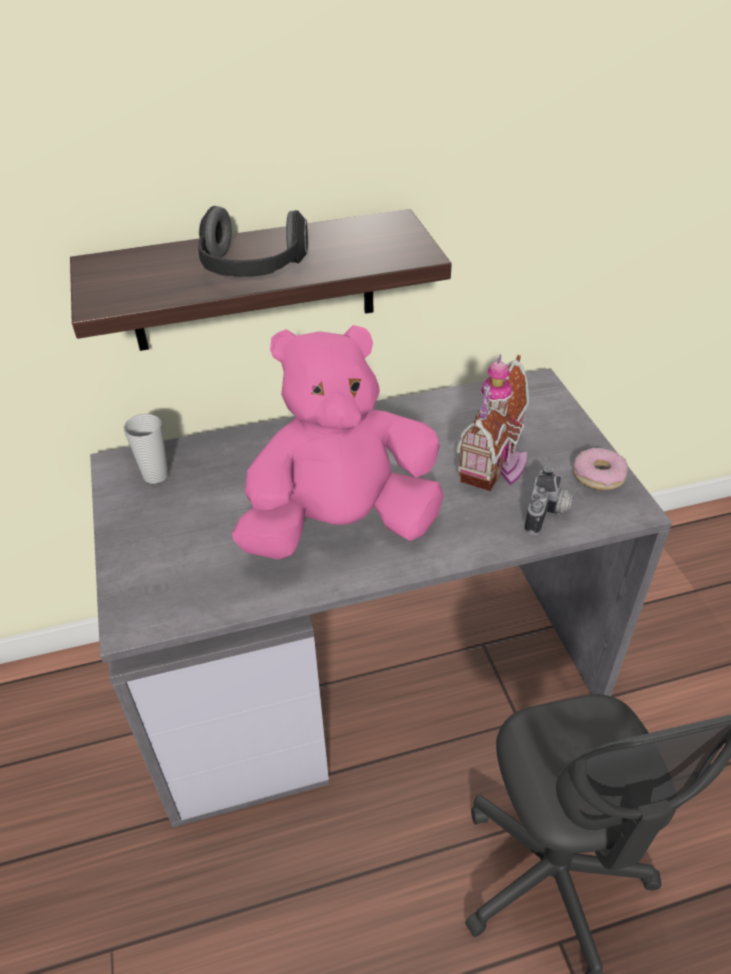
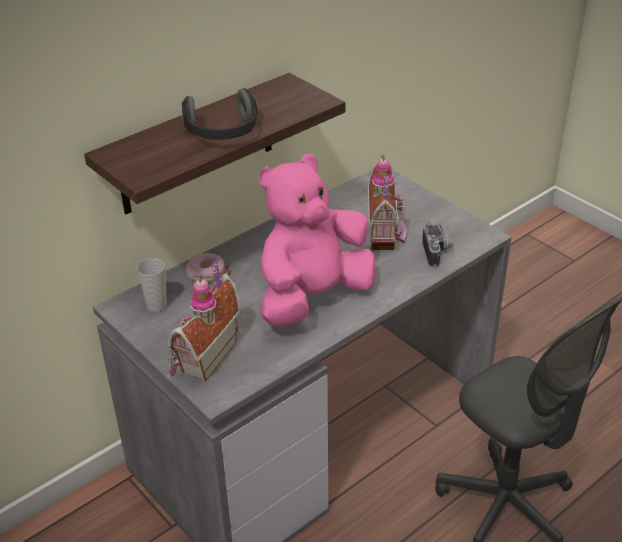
camera: 25 degrees left, 5 degrees down
donut [573,447,628,490] -> donut moved to [186,253,225,282]
none -> toy house [168,261,240,382]

